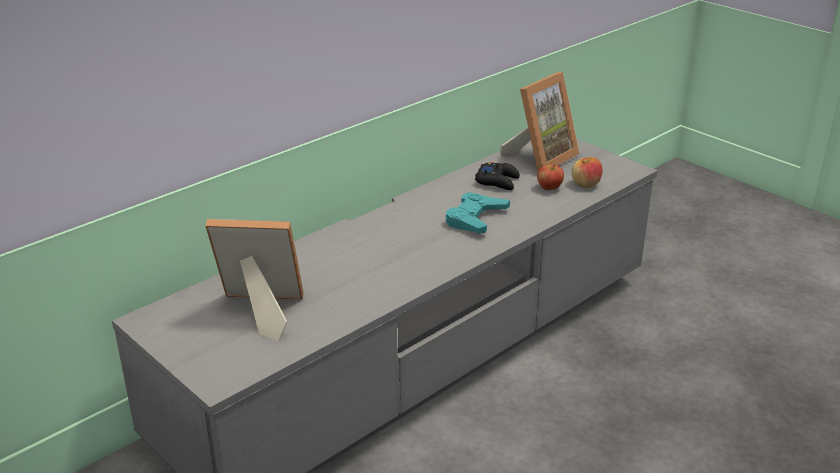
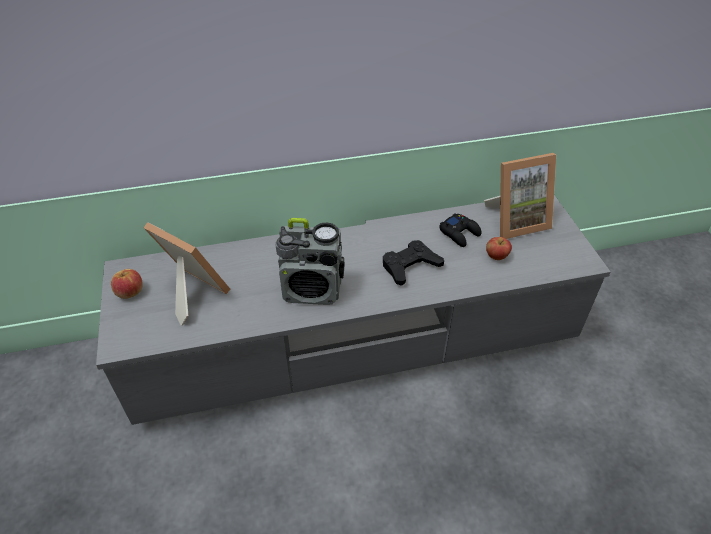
camera: 30 degrees right, 15 degrees up
turquoise game controller [446,192,510,233] -> black game controller [383,240,444,286]
apple [572,157,603,188] -> apple moved to [111,269,143,299]
none -> radio [276,218,345,305]

